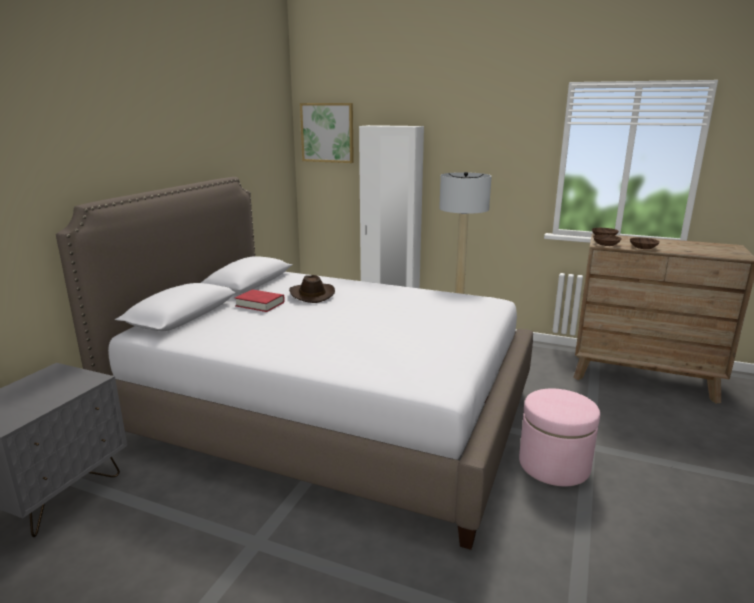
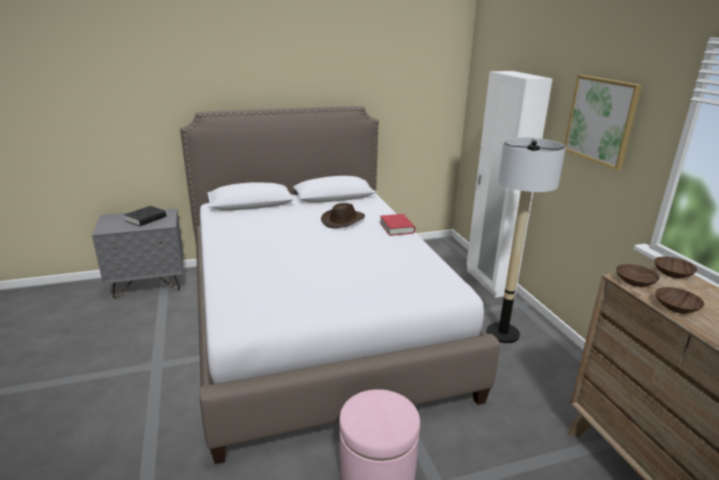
camera: 50 degrees right, 5 degrees up
red book [235,289,285,312] -> red book moved to [380,214,415,236]
picture [300,103,354,163] -> picture moved to [564,75,642,170]
none -> black book [124,206,166,226]

